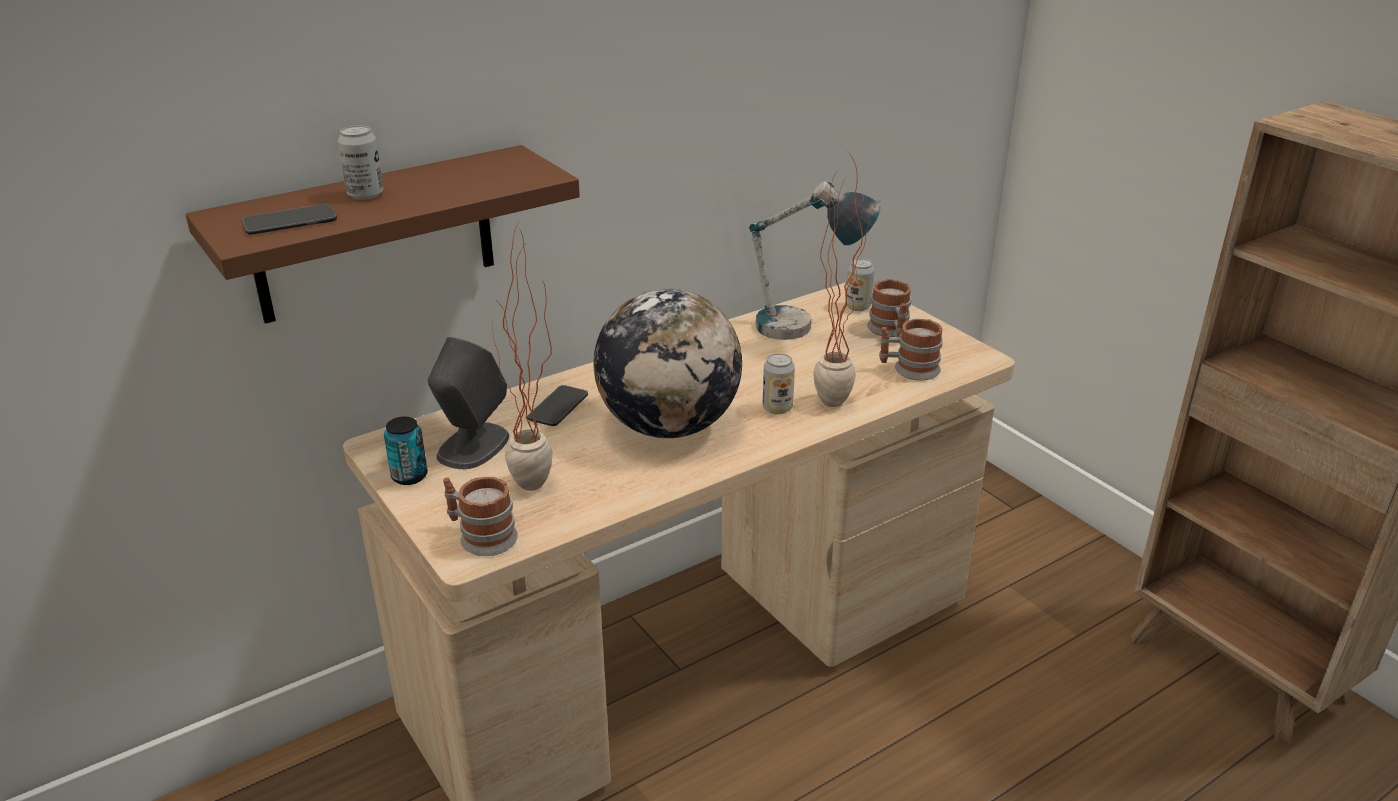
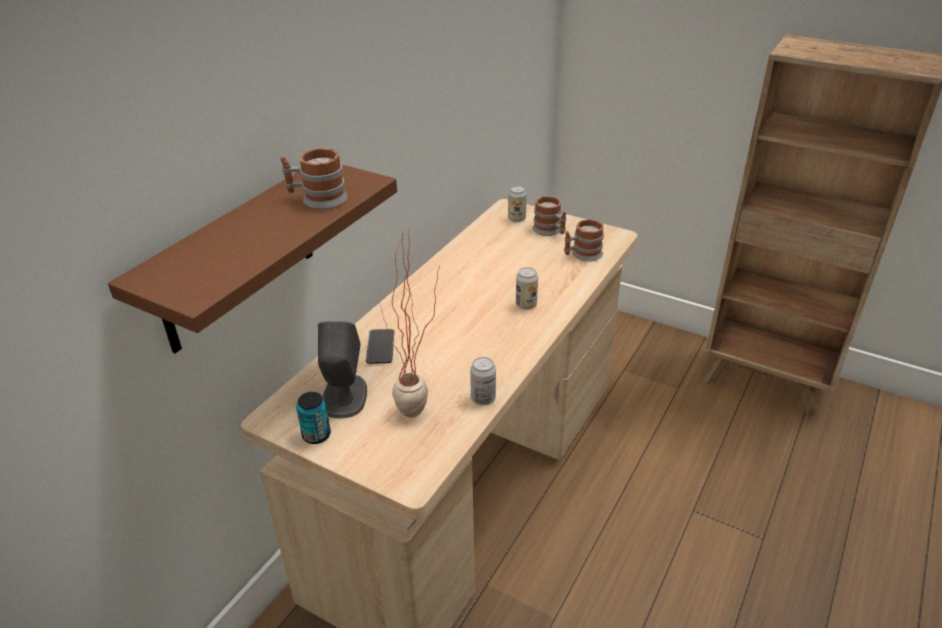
camera: 25 degrees left, 5 degrees up
phone [242,204,337,234] -> none
can [338,125,383,200] -> can moved to [470,357,496,405]
mug [443,477,518,556] -> mug moved to [280,148,348,209]
globe [593,289,742,438] -> none
table lamp [749,181,880,340] -> none
potted plant [813,152,878,407] -> none

